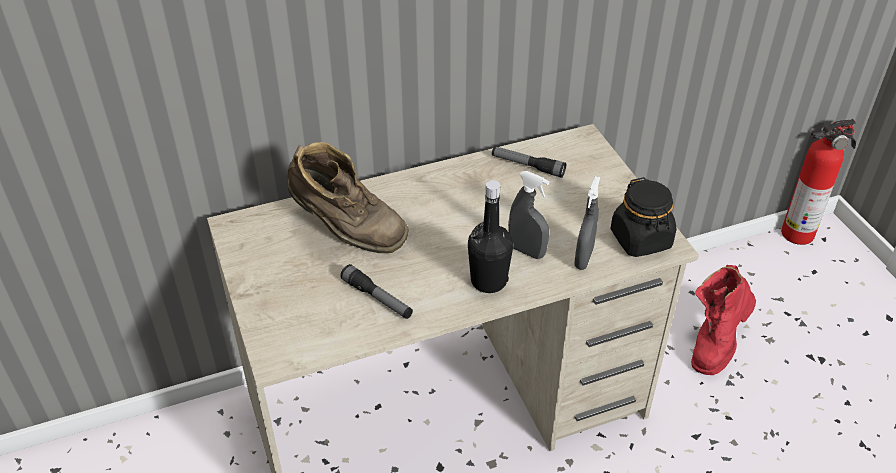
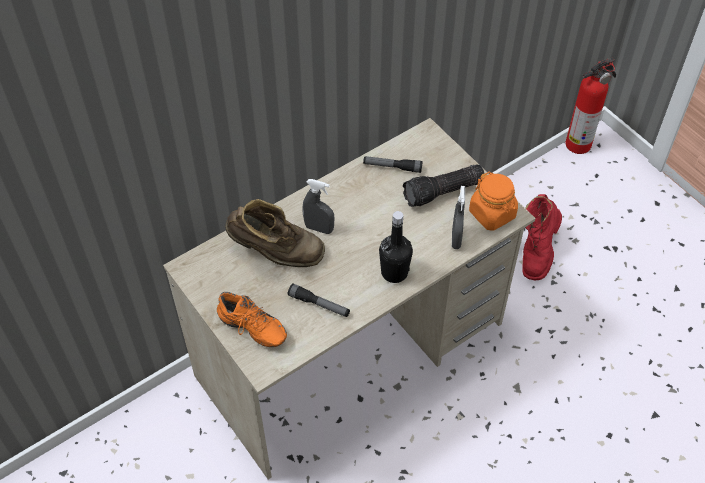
camera: 15 degrees left, 10 degrees up
grey spray bottle [508,171,549,259] -> grey spray bottle moved to [303,179,334,234]
black jar [611,177,676,257] -> orange jar [469,172,518,231]
none -> orange shoe [217,292,287,347]
none -> flashlight [403,164,484,207]

